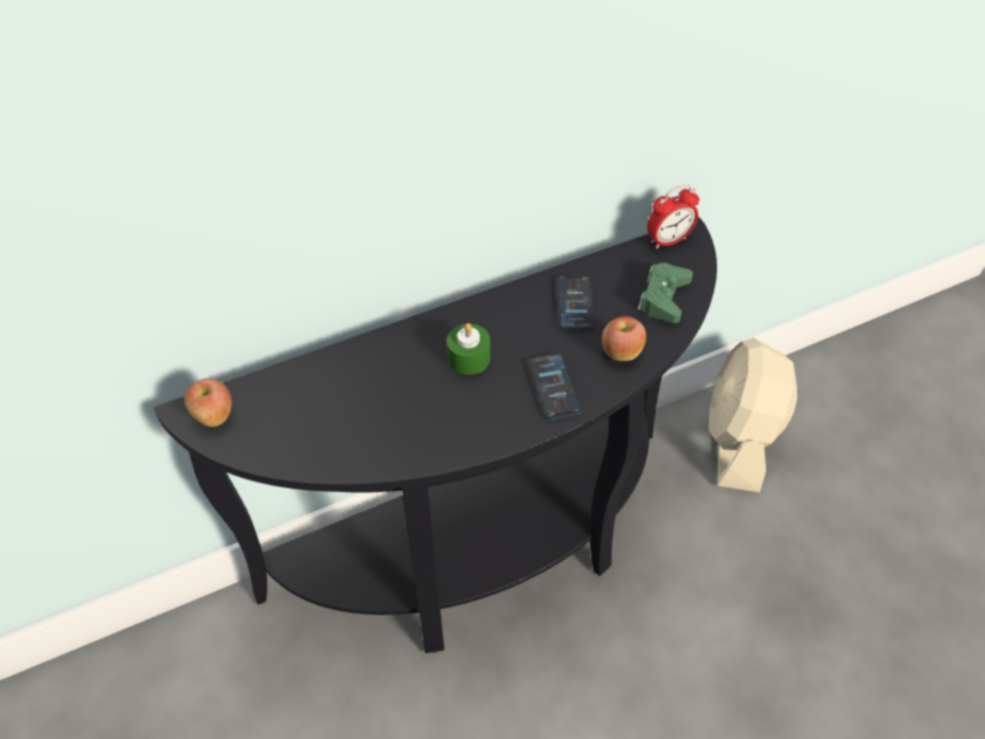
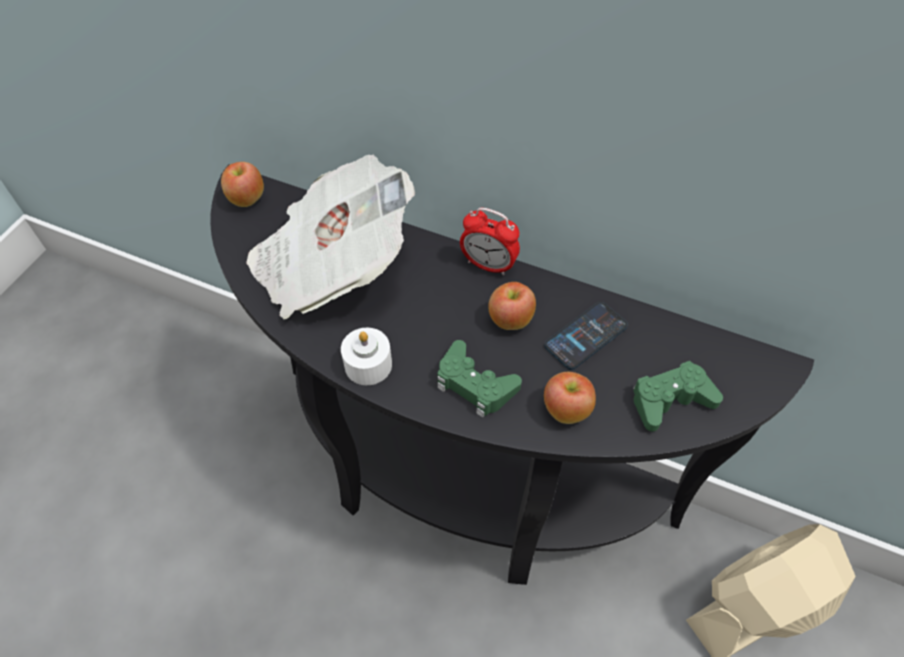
camera: 50 degrees right, 5 degrees up
green candle [447,323,490,375] -> none
phone [527,353,582,420] -> green game controller [437,340,522,418]
alarm clock [647,184,699,249] -> alarm clock moved to [460,208,520,276]
none -> newspaper [246,155,415,320]
none -> white candle [341,327,392,385]
none -> apple [488,282,536,330]

